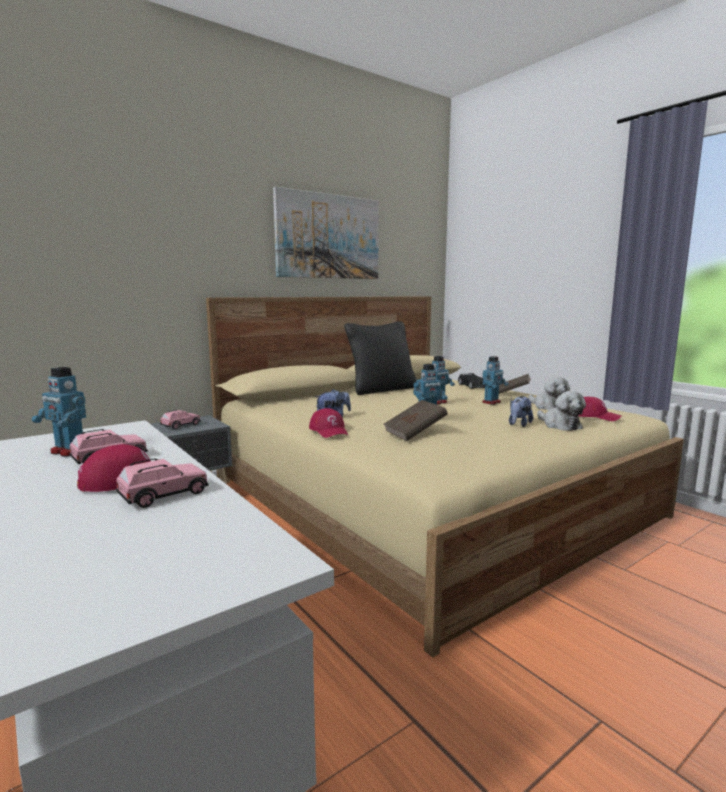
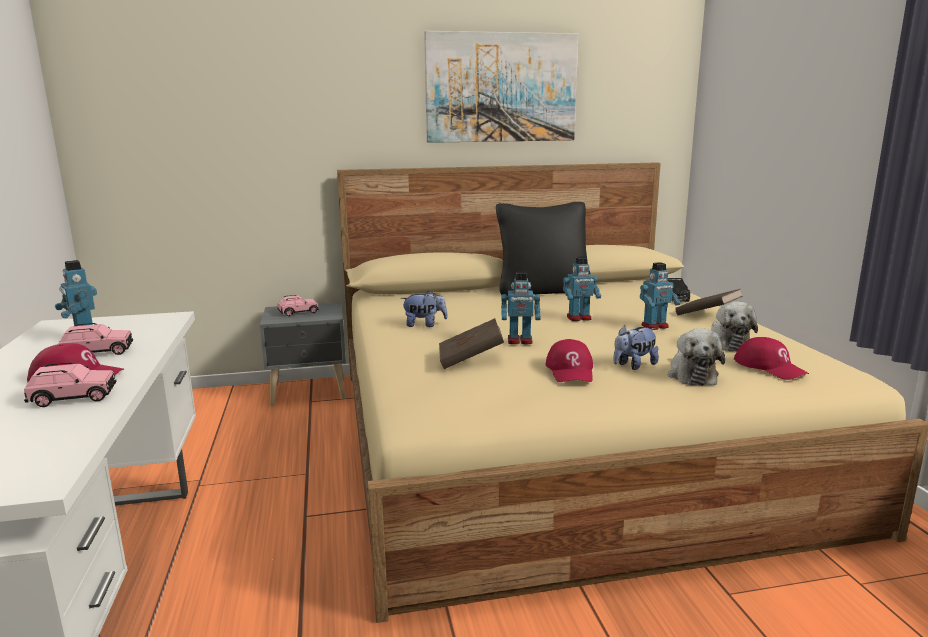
camera: 25 degrees right, 5 degrees up
red cap [309,408,348,438] -> red cap moved to [546,339,593,382]

